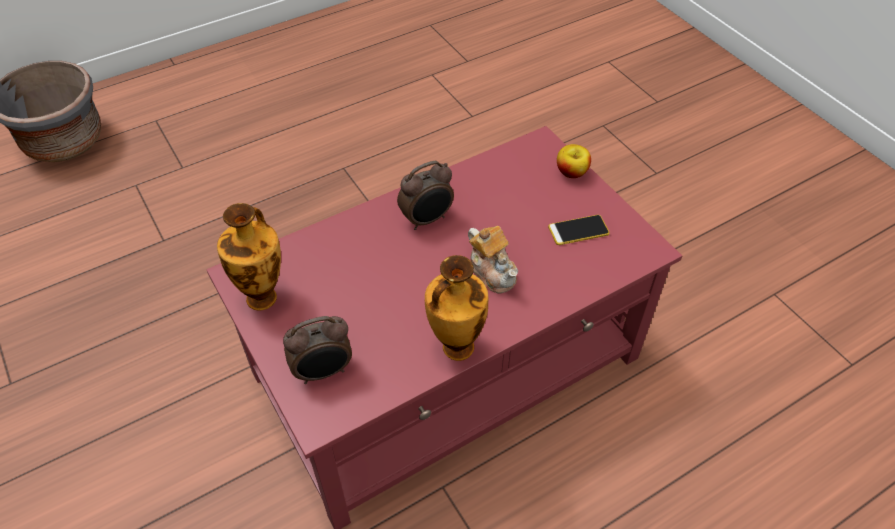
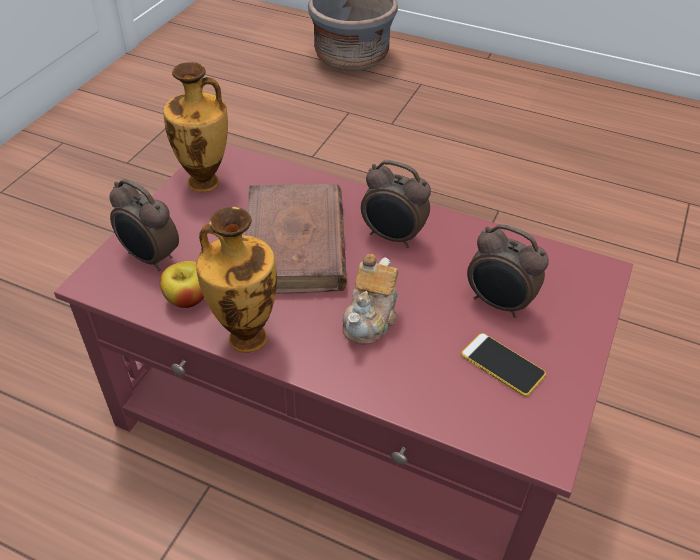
camera: 55 degrees right, 5 degrees down
apple [557,144,591,178] -> apple moved to [160,261,204,308]
none -> brown book [245,184,347,294]
none -> alarm clock [467,224,549,318]

